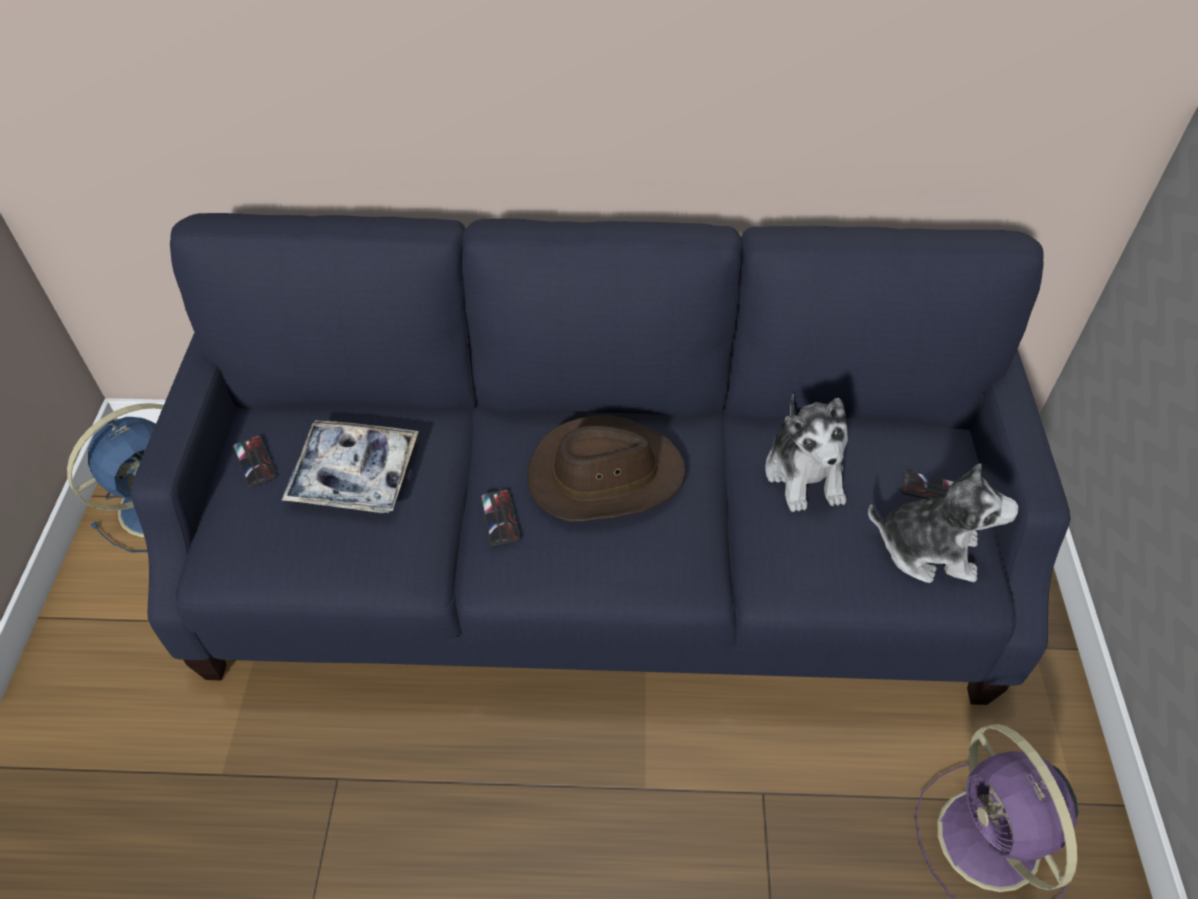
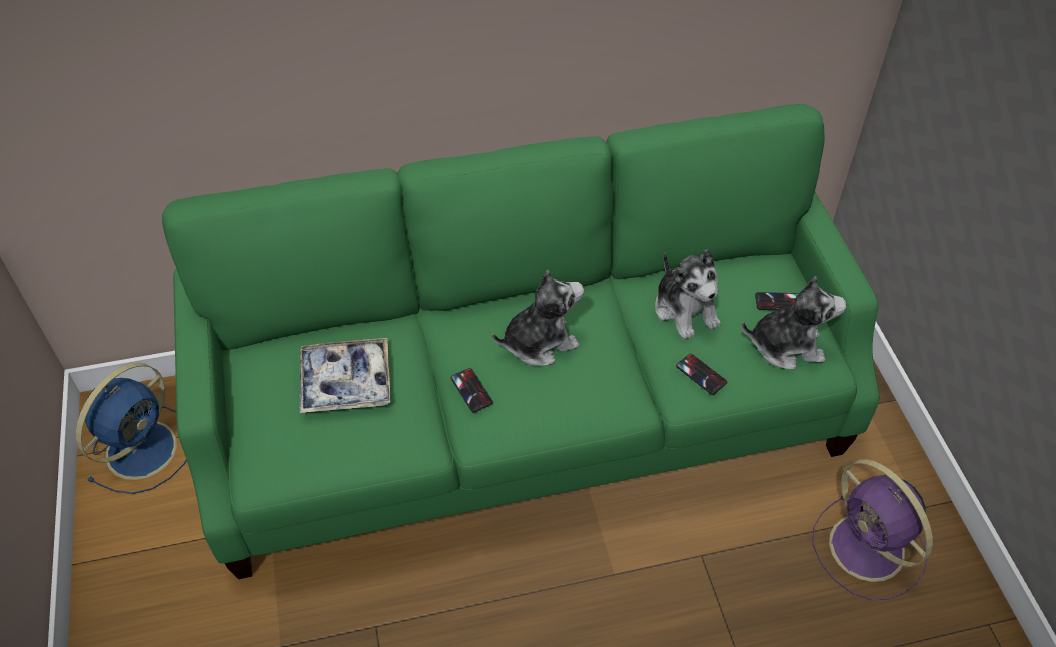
camera: 15 degrees left, 0 degrees up
blue sofa [130,213,1070,705] -> green sofa [162,104,880,579]
phone [232,435,277,488] -> phone moved to [676,354,727,395]
brown hat [527,416,686,522] -> plush toy [492,270,584,366]

